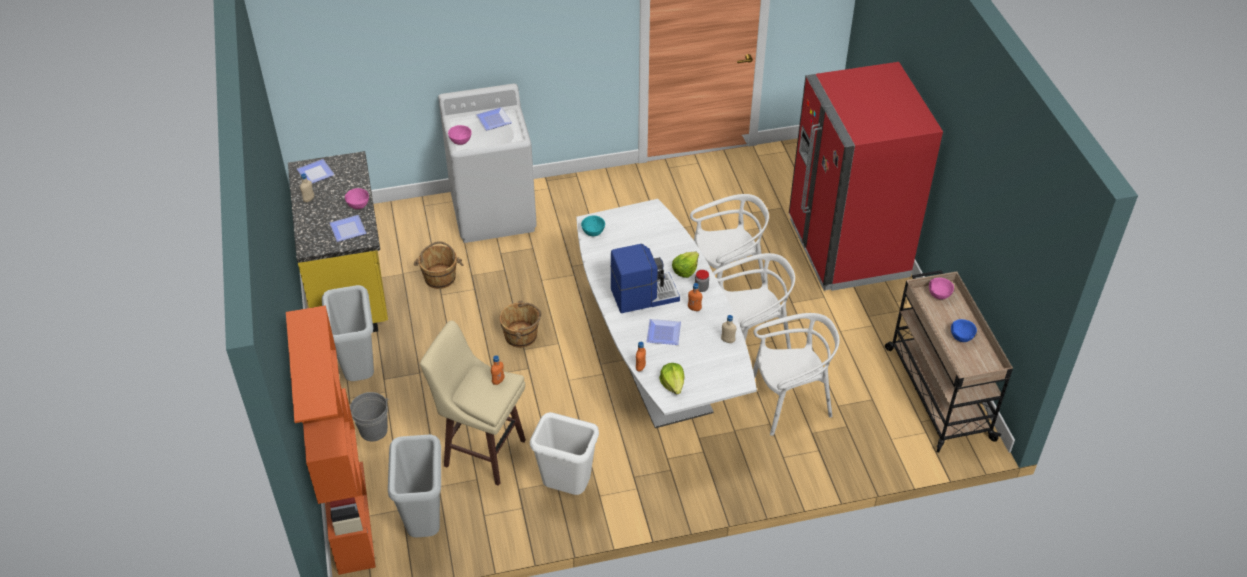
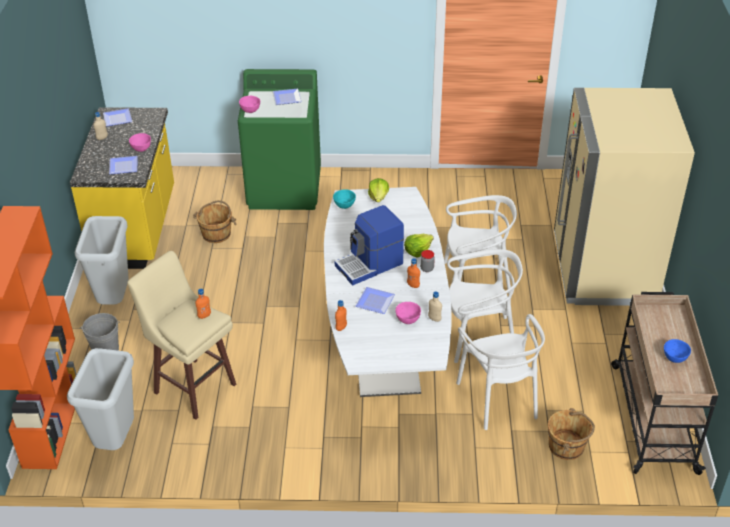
camera: 15 degrees right, 5 degrees down
white washing machine [438,84,537,243] -> green washing machine [238,69,321,210]
brown bucket [499,301,541,348] -> brown bucket moved to [548,408,595,460]
white trash can [530,412,599,495] -> none
coffee machine [610,244,680,313] -> coffee machine turned 150 degrees clockwise [335,205,404,285]
lettuce [659,363,685,394] -> lettuce moved to [368,178,389,202]
white chair [753,313,839,436] -> white chair turned 75 degrees clockwise [456,314,545,430]
red fridge [789,62,943,291] -> beige fridge [554,88,695,306]
pink bowl [929,278,954,300] -> pink bowl moved to [395,302,421,324]

